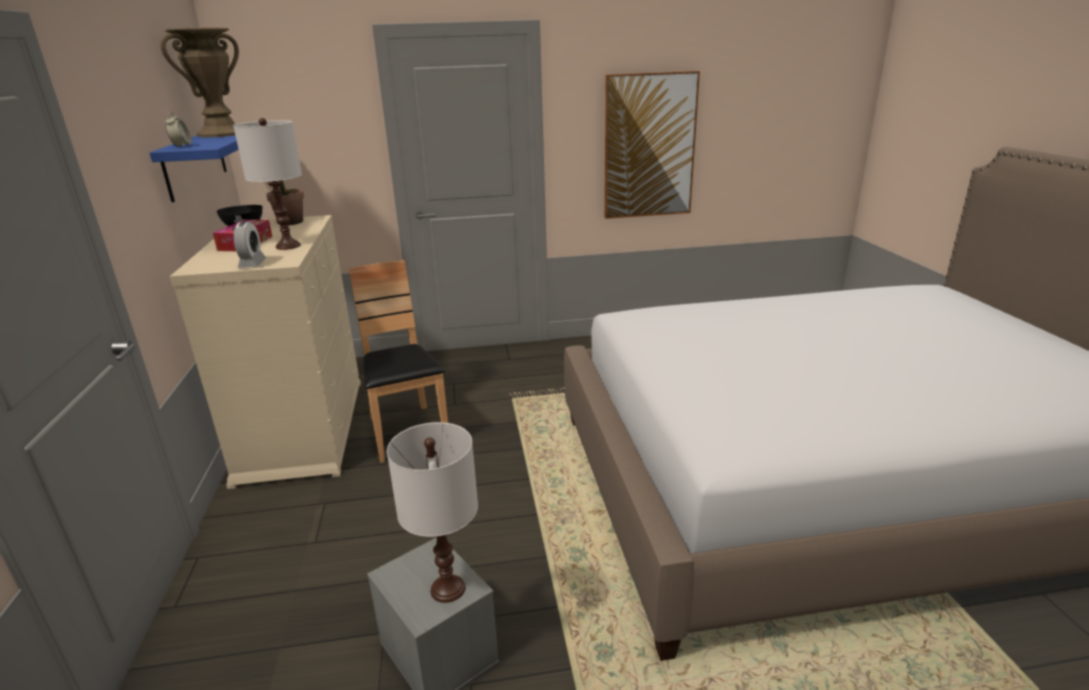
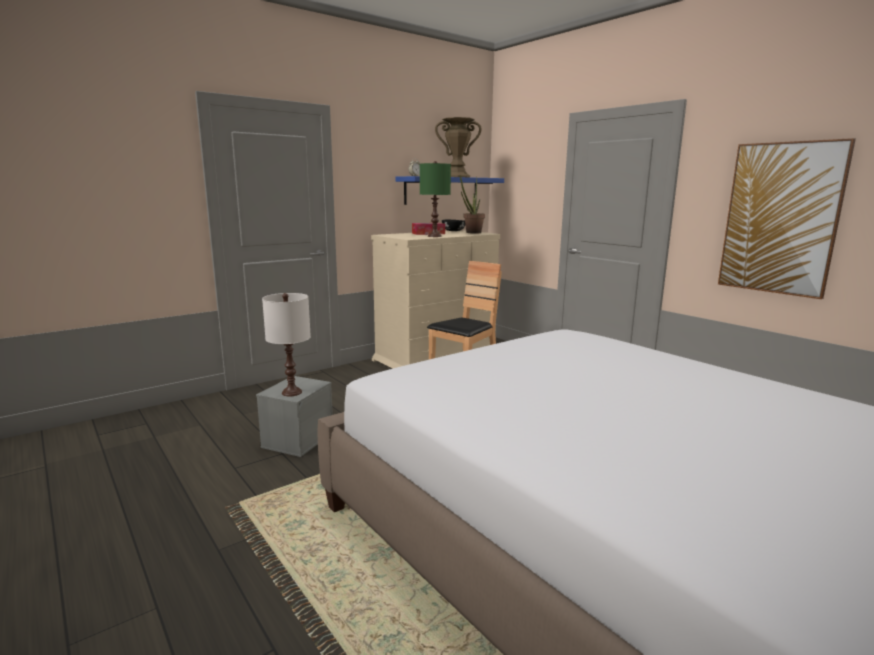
camera: 60 degrees right, 10 degrees down
white table lamp [233,118,302,250] -> green table lamp [420,161,451,237]
alarm clock [234,221,266,268] -> none

